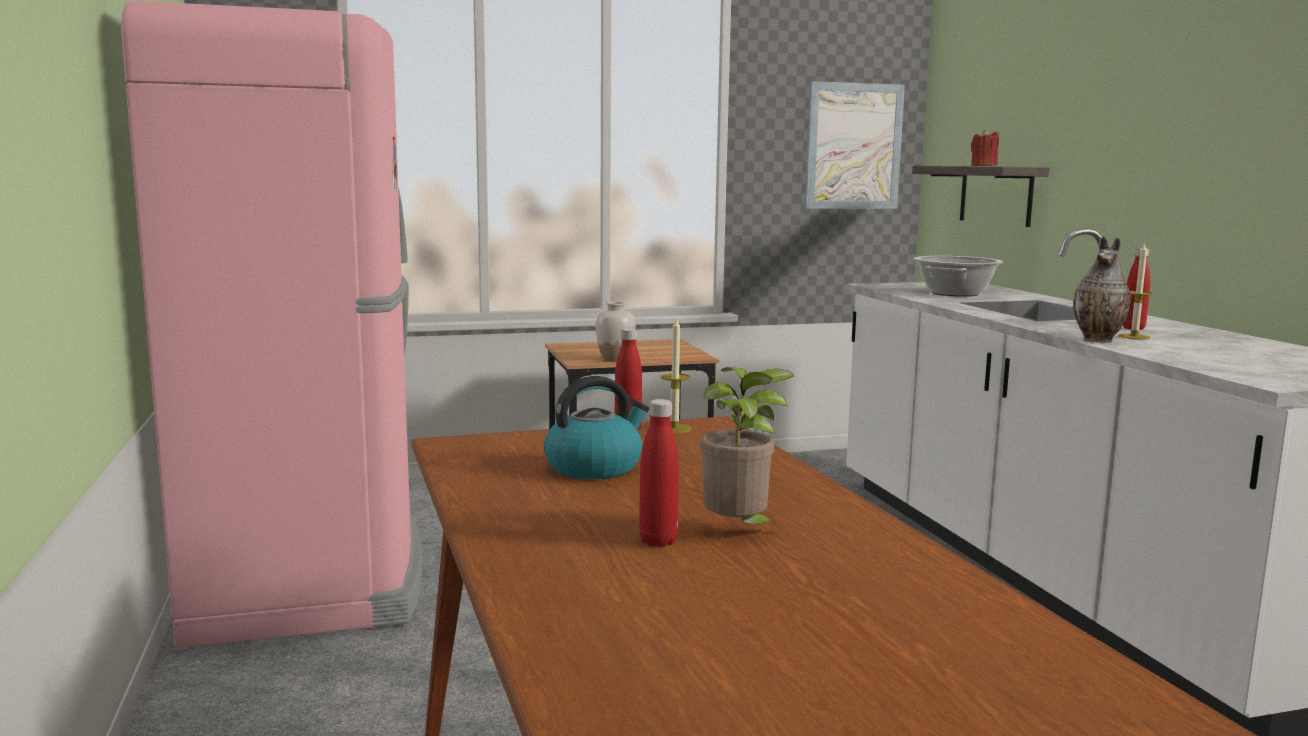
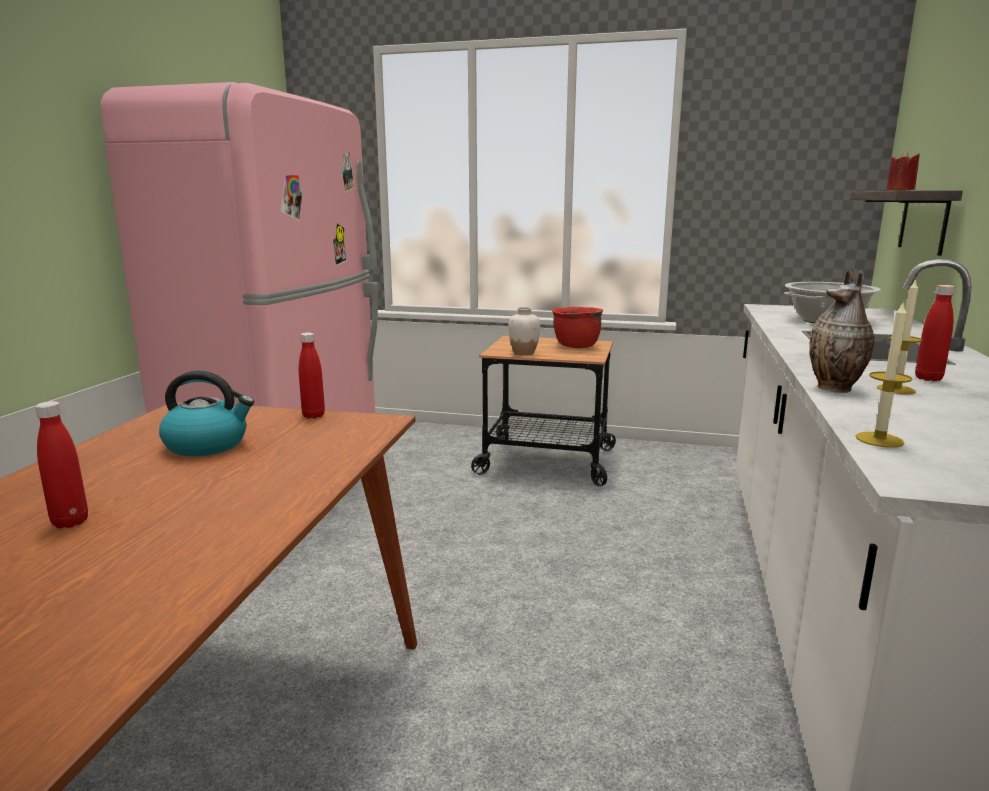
camera: 30 degrees right, 5 degrees up
candle [660,317,692,433] -> candle moved to [856,301,912,448]
potted plant [700,367,794,531] -> none
picture [805,81,905,209] -> none
none -> red cooking pot [552,307,603,348]

